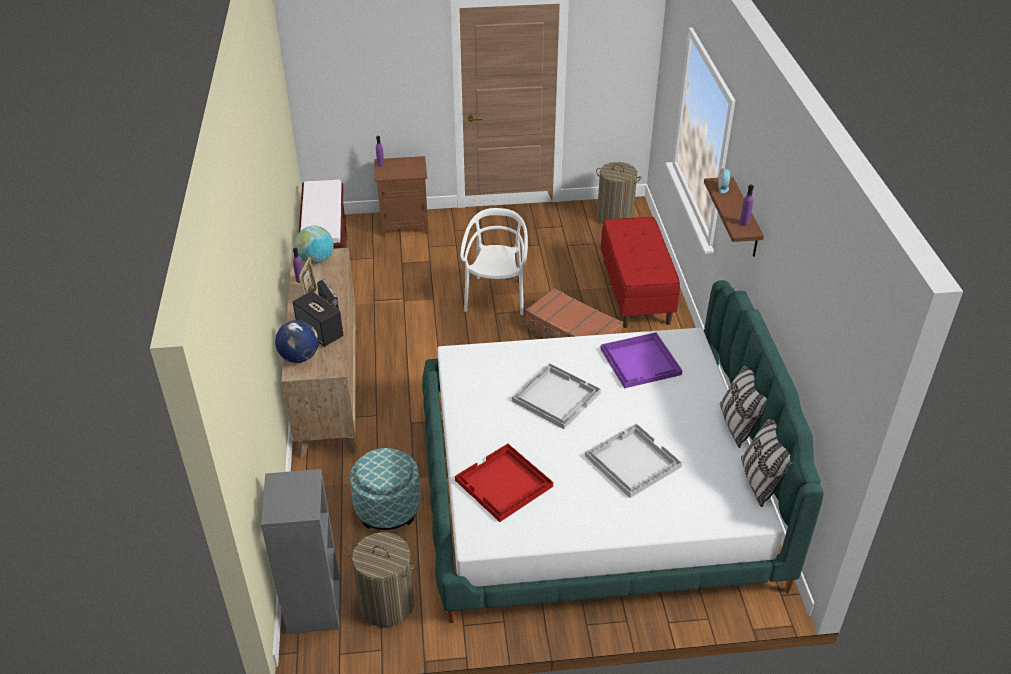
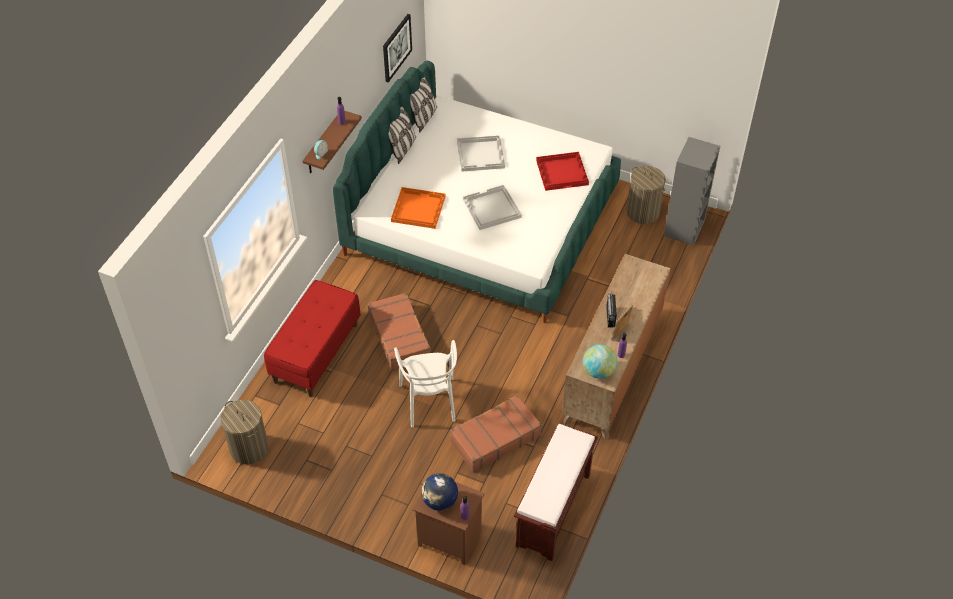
camera: 150 degrees left, 10 degrees up
globe [275,320,319,363] -> globe moved to [421,473,458,511]
speaker [293,291,344,347] -> none
ottoman [350,448,421,530] -> none
white chair [460,208,528,315] -> white chair turned 45 degrees counterclockwise [394,340,457,427]
purple tray [600,332,682,388] -> orange tray [391,187,445,229]
none -> picture [383,14,412,82]
none -> brown suitcase [450,394,542,472]

